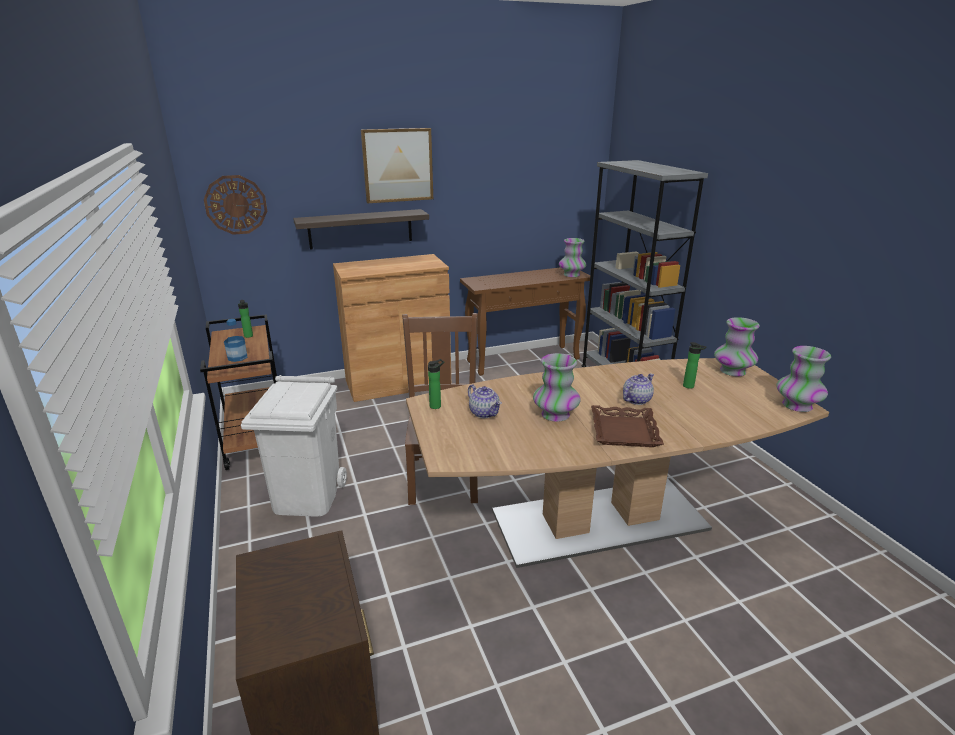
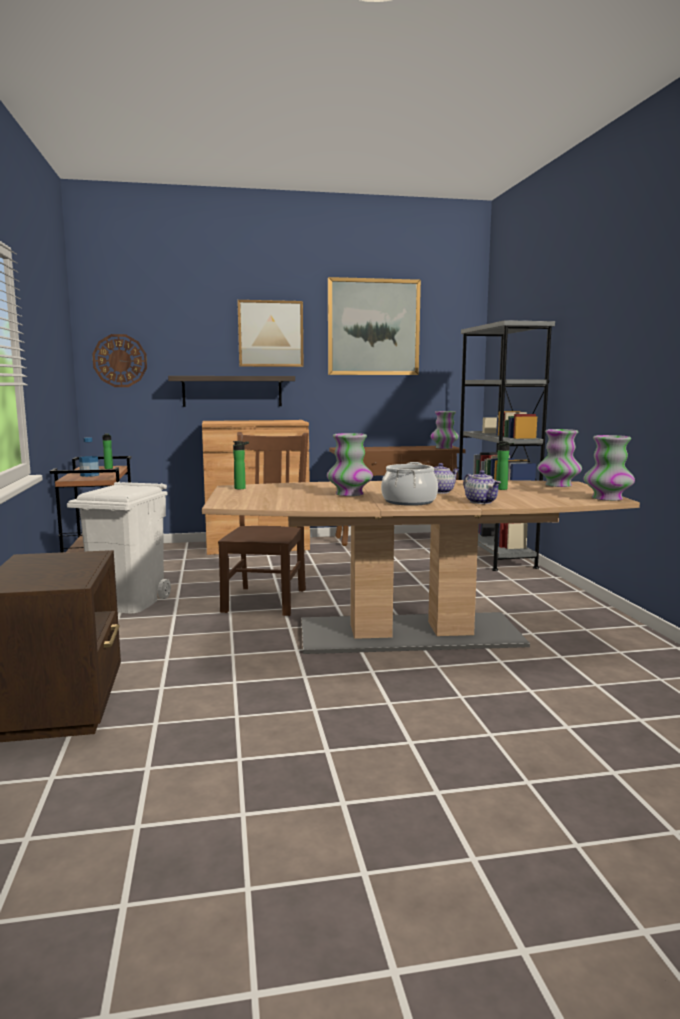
camera: 10 degrees right, 15 degrees down
teapot [468,384,502,418] -> teapot moved to [463,470,501,504]
brown tray [591,405,664,447] -> cooking pot [381,462,438,506]
none -> picture [328,277,421,375]

